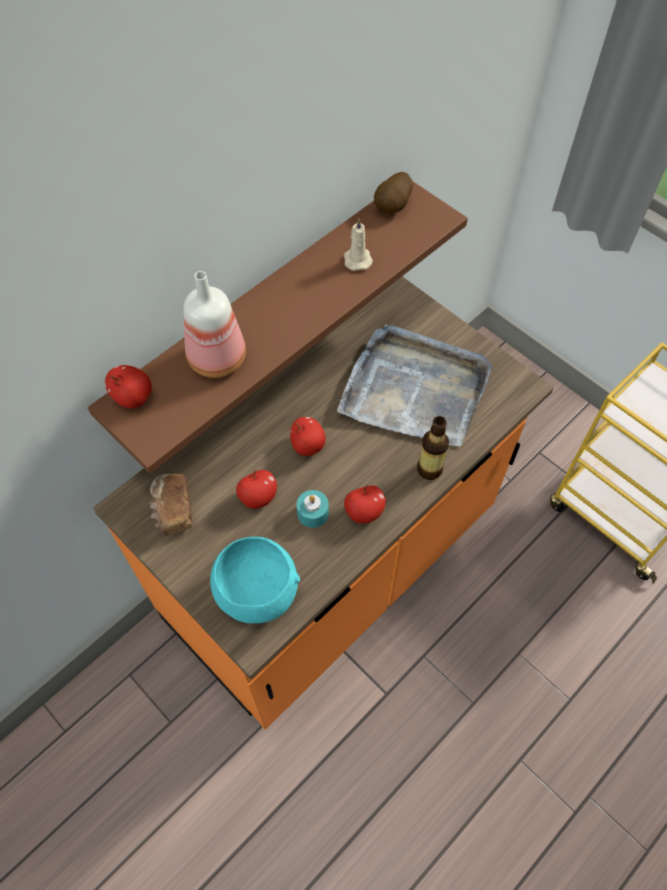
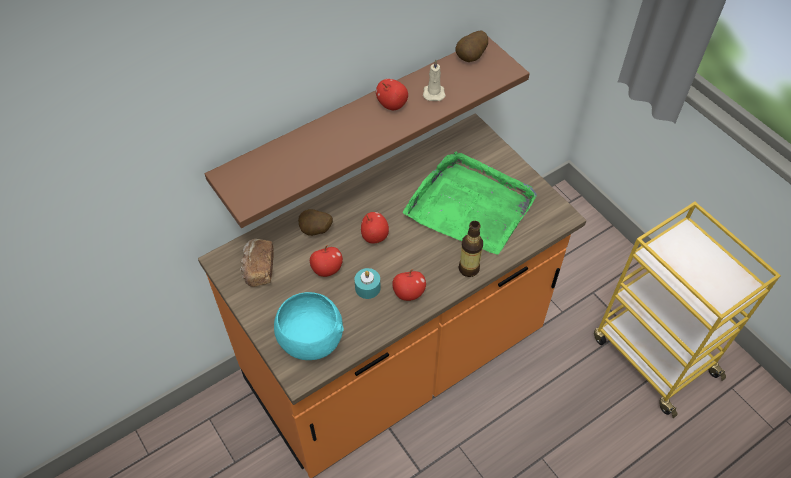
camera: 10 degrees right, 5 degrees down
apple [105,365,152,408] -> apple moved to [376,79,408,110]
bottle [184,271,246,378] -> none
grey tray [337,324,492,447] -> green tray [403,151,537,254]
none -> potato [298,209,333,236]

